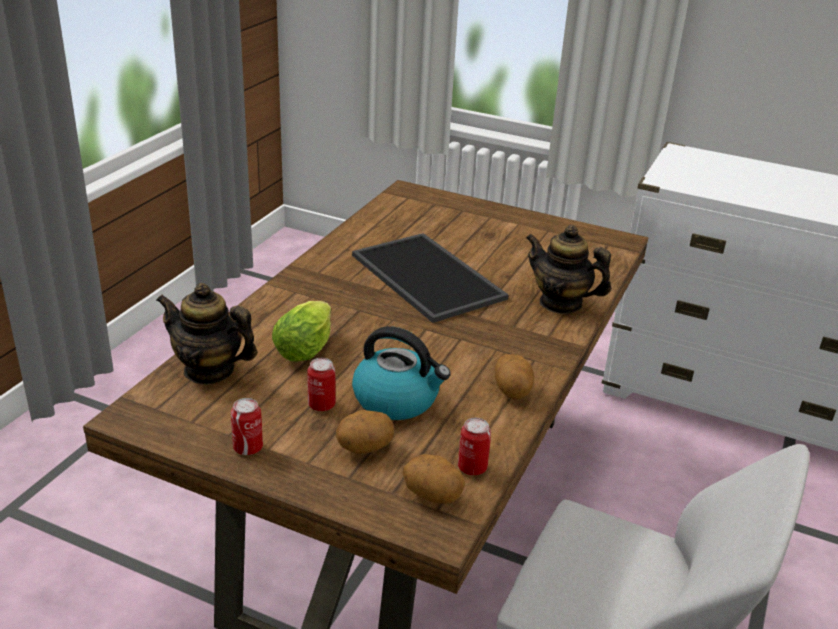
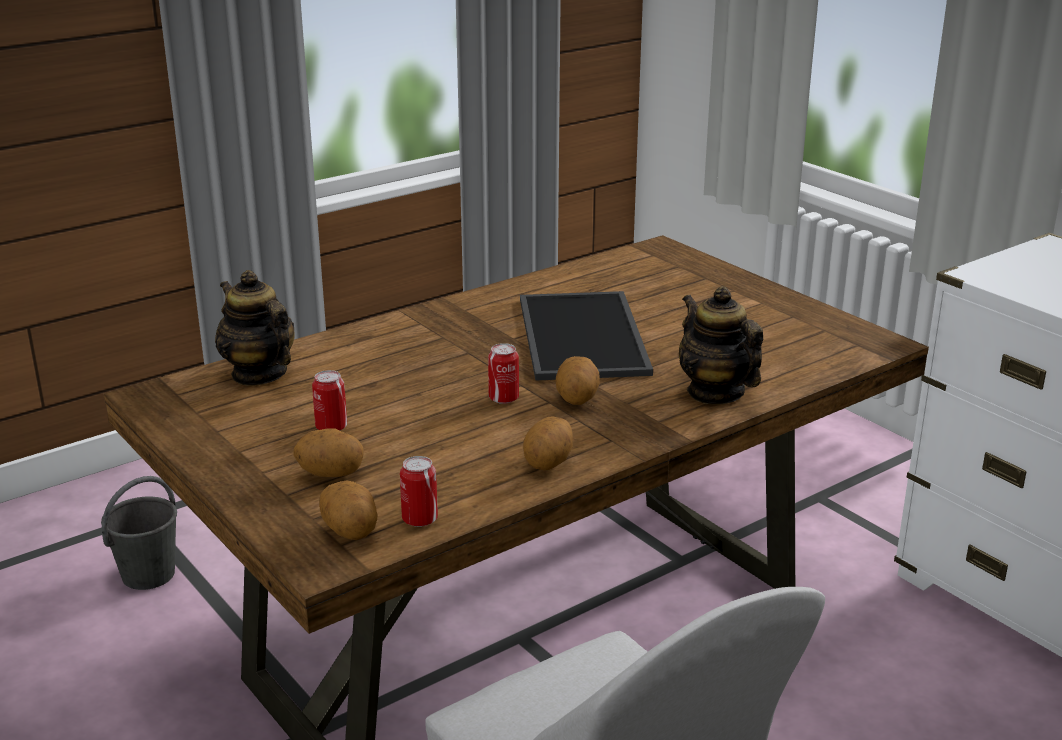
camera: 30 degrees right, 5 degrees down
can [231,398,263,455] -> can moved to [488,343,519,404]
lettuce [272,301,331,362] -> none
kettle [352,326,451,420] -> none
none -> grey bucket [101,476,177,590]
none -> potato [556,356,600,405]

